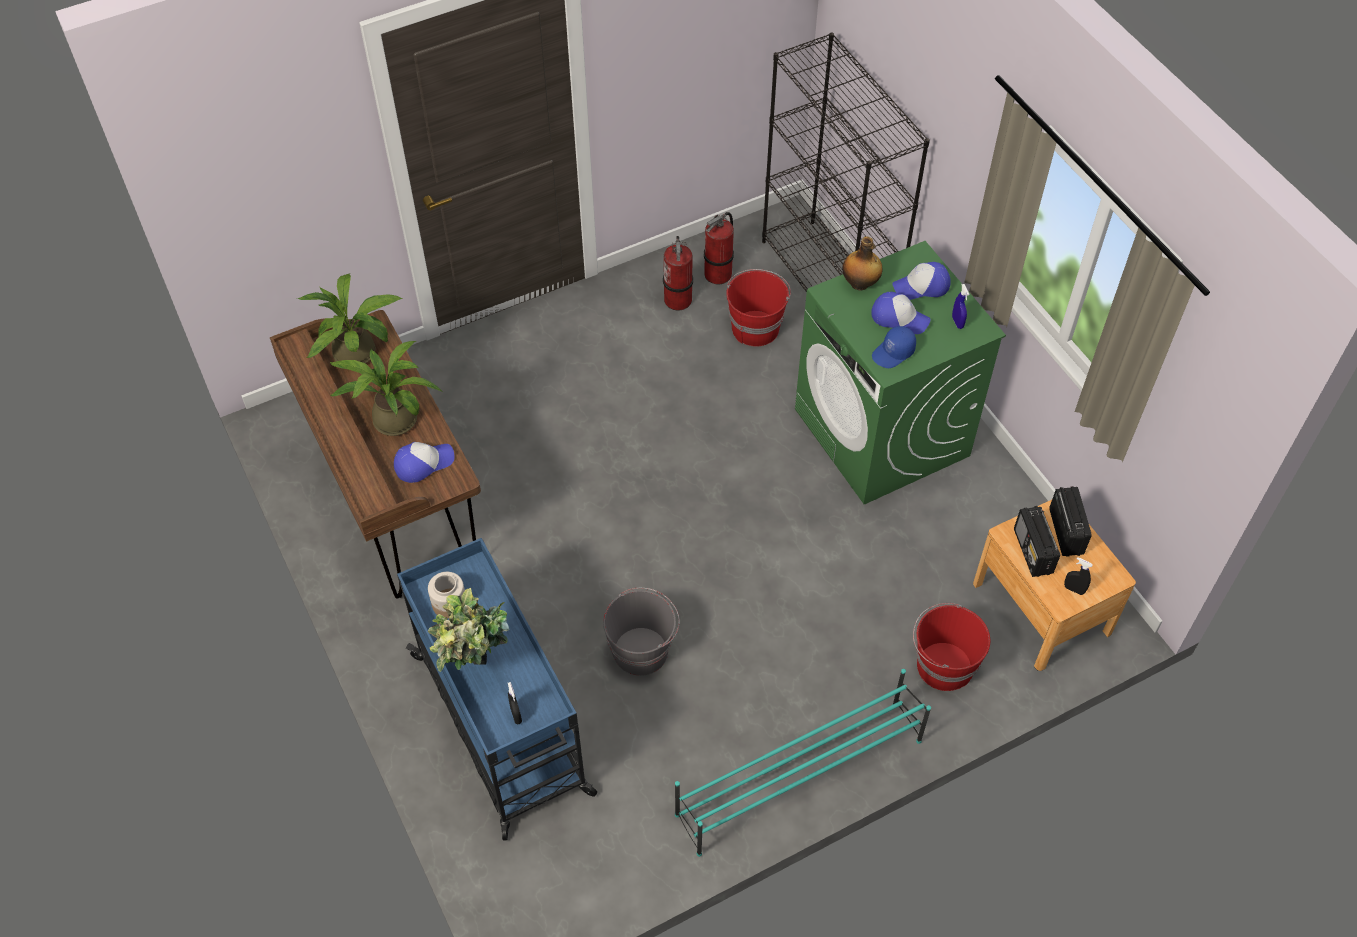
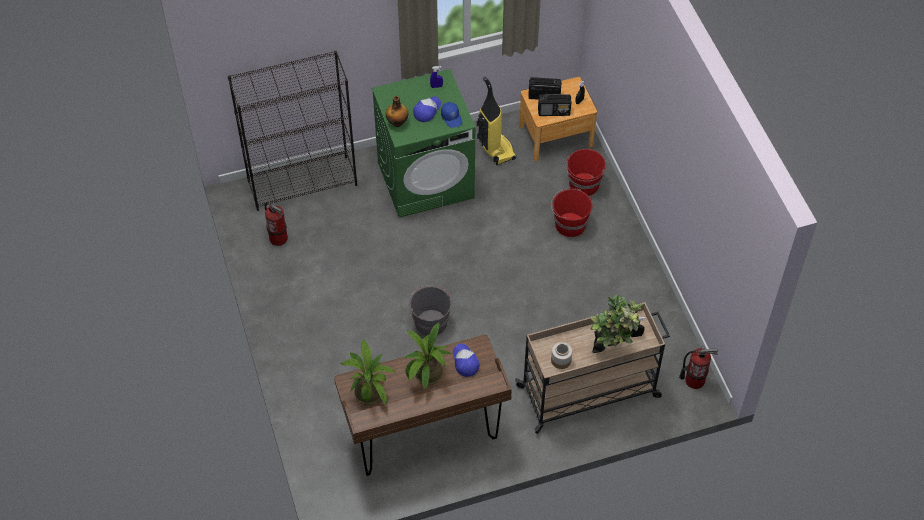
camera: 80 degrees left, 0 degrees up
blue cart [397,538,597,840] -> beige cart [515,302,670,434]
grey bucket [603,588,680,676] -> grey bucket moved to [408,285,452,336]
fire extinguisher [663,236,693,310] -> fire extinguisher moved to [679,346,718,389]
turquoise shoe rack [675,669,931,857] -> none
red bucket [726,269,791,347] -> red bucket moved to [551,188,593,237]
cap [892,262,951,300] -> none
none -> vacuum cleaner [477,77,516,165]

